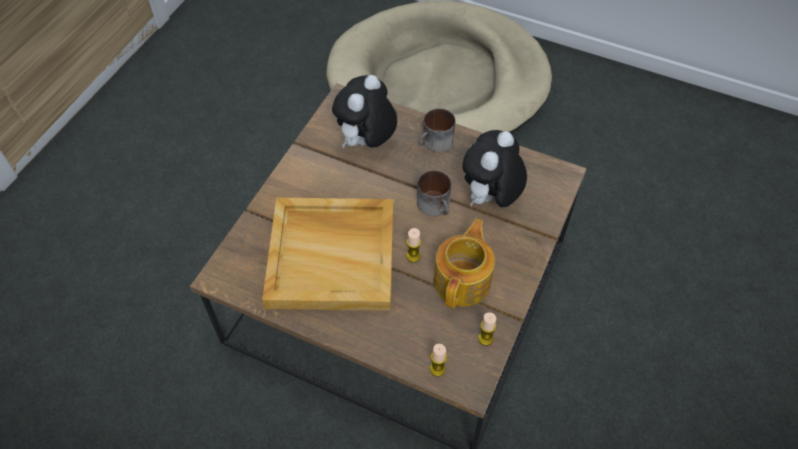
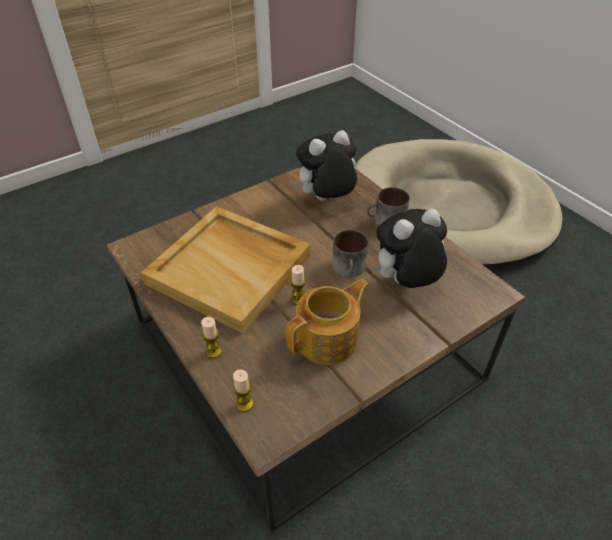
camera: 30 degrees right, 10 degrees down
candle [478,312,496,346] -> candle moved to [201,317,222,358]

